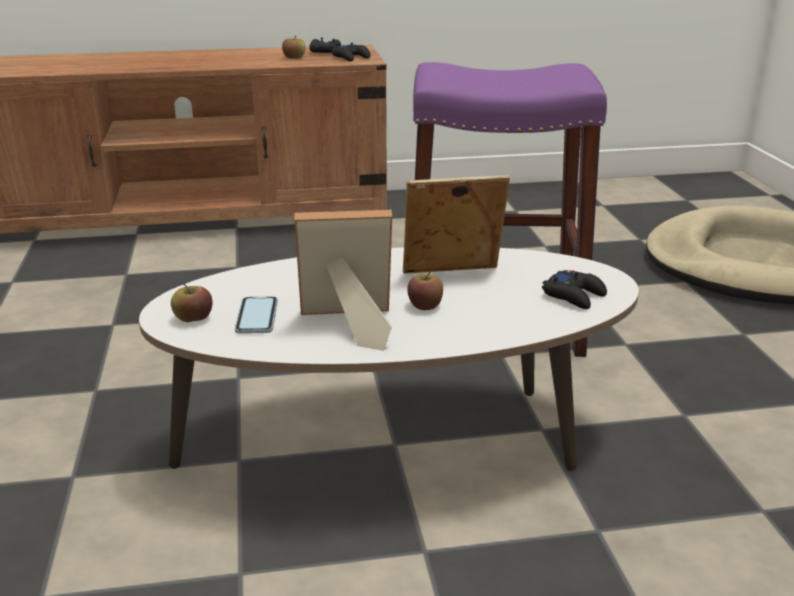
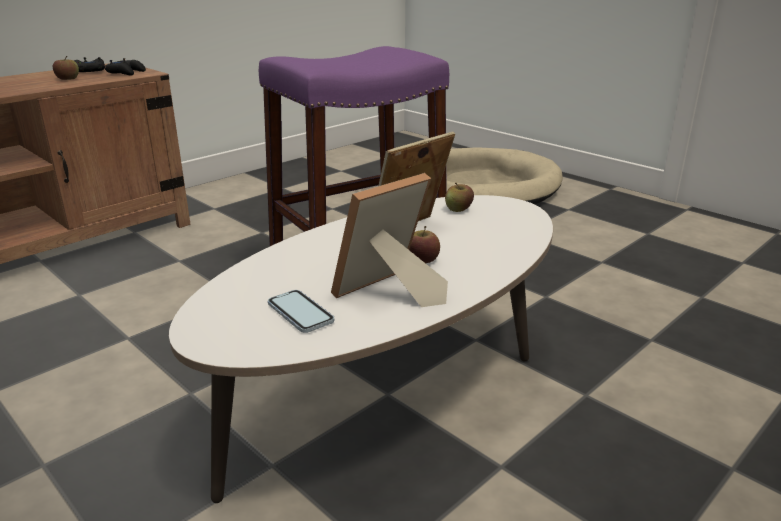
camera: 35 degrees left, 0 degrees up
apple [171,283,213,322] -> apple moved to [445,183,474,212]
black game controller [542,270,607,309] -> none

